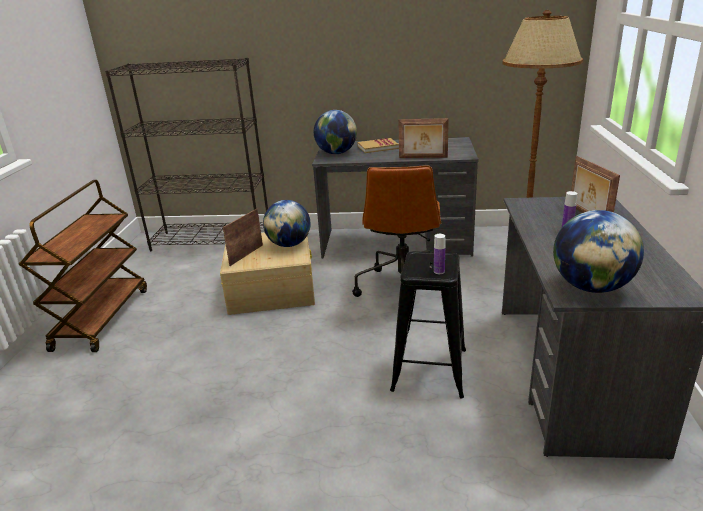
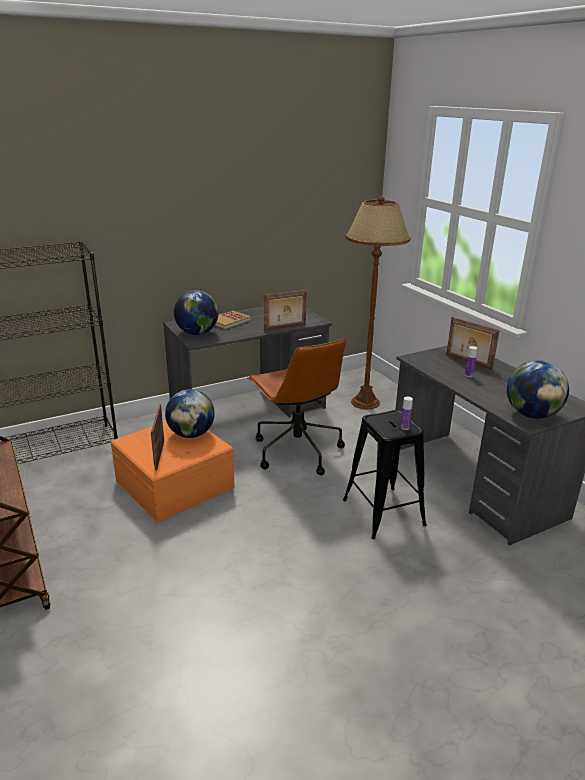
camera: 35 degrees left, 0 degrees up
beige storage box [220,232,315,315] -> orange storage box [111,422,234,522]

